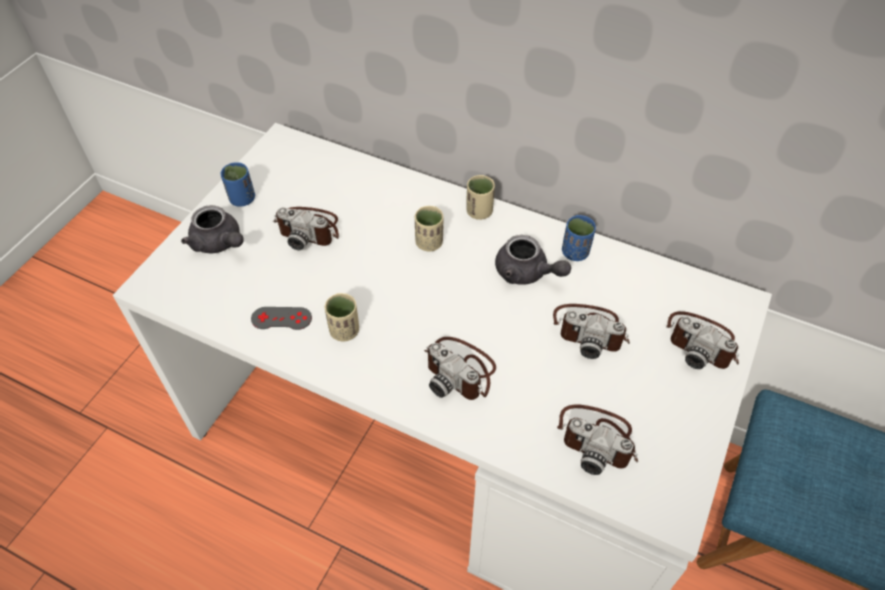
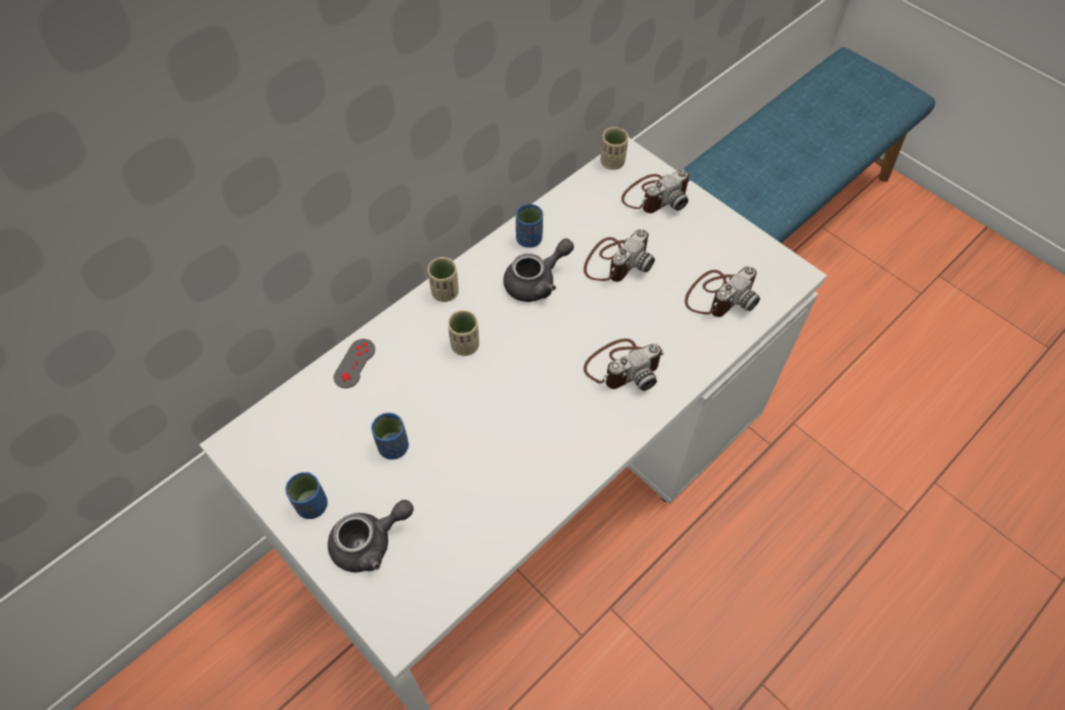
camera: 70 degrees left, 5 degrees up
grey game controller [251,307,312,330] -> grey game controller moved to [333,339,375,388]
camera [273,207,339,250] -> blue cup [371,413,409,460]
beige cup [325,293,359,342] -> beige cup moved to [600,127,628,170]

